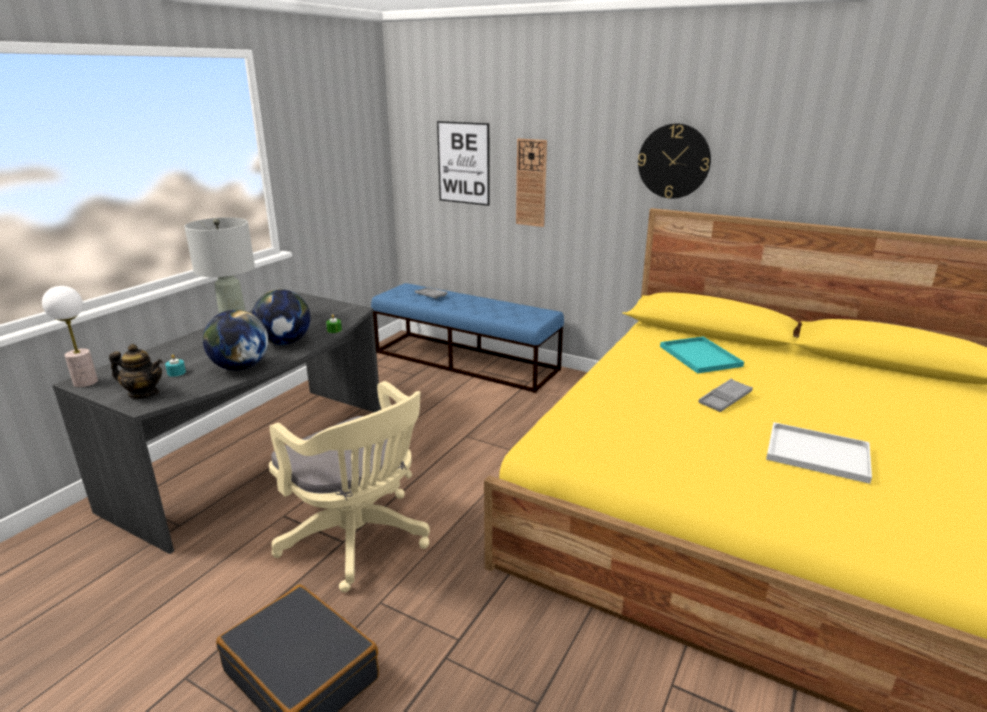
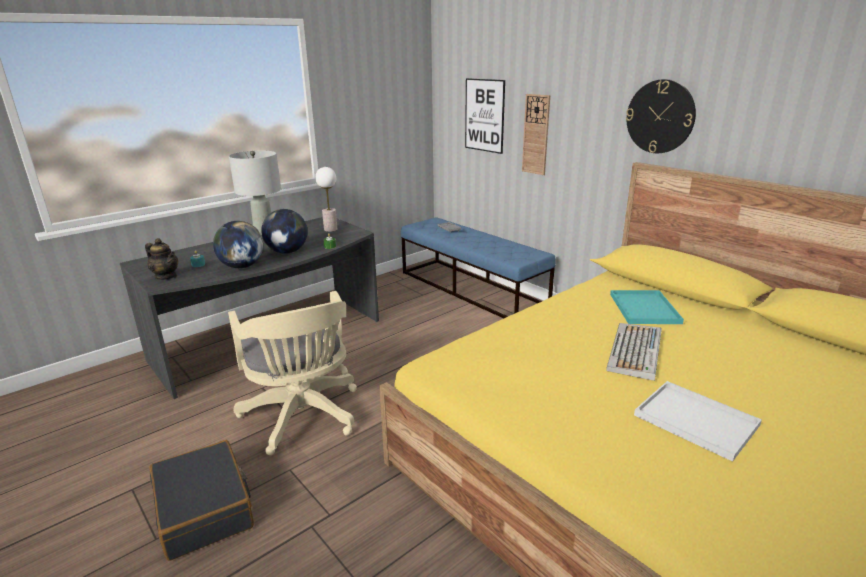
camera: 20 degrees right, 0 degrees up
table lamp [42,286,98,387] -> table lamp moved to [315,167,337,232]
grey tray [698,379,753,412] -> keyboard [606,323,662,381]

